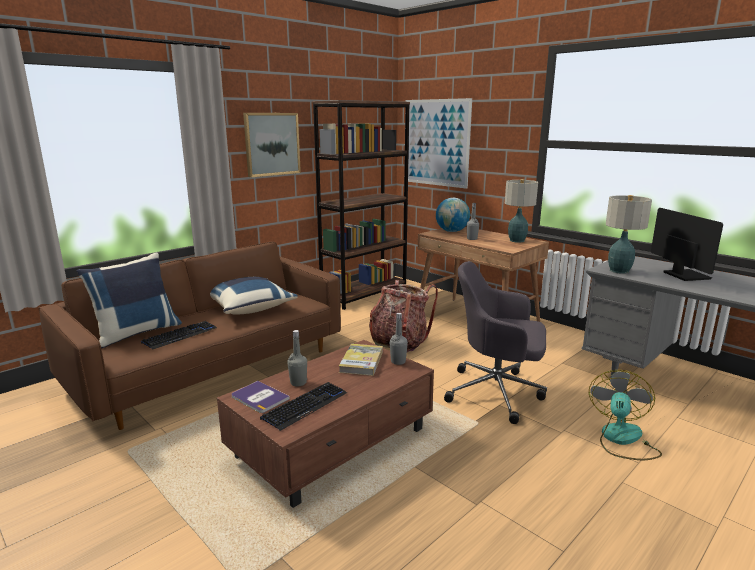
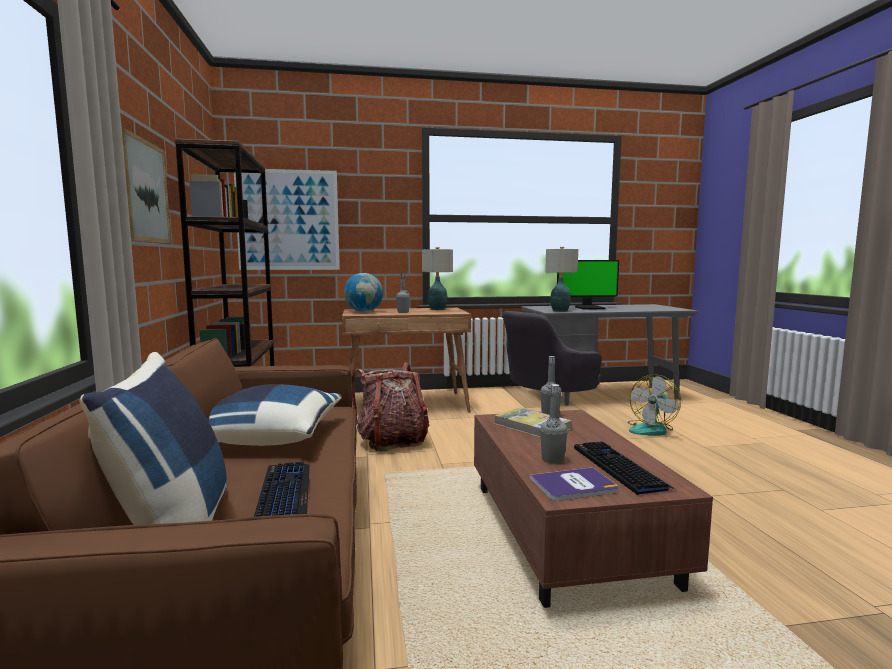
camera: 55 degrees left, 10 degrees down
fan [589,370,662,460] -> fan turned 105 degrees counterclockwise [628,374,681,436]
monitor [651,208,723,281] -> monitor turned 150 degrees clockwise [557,260,619,310]

